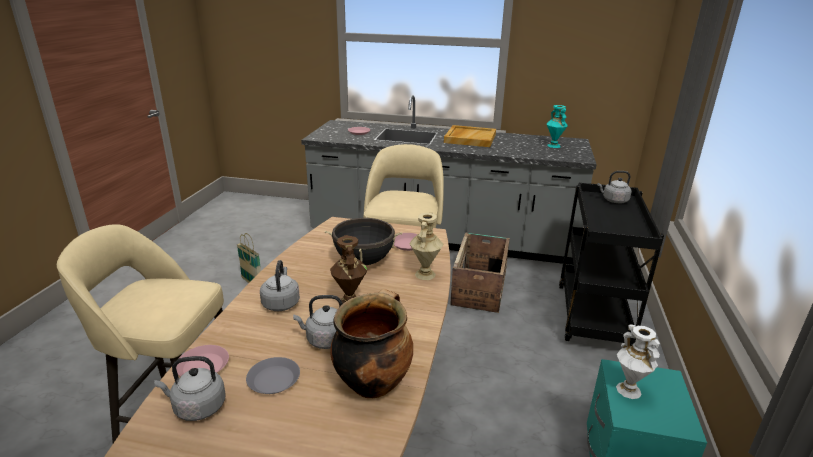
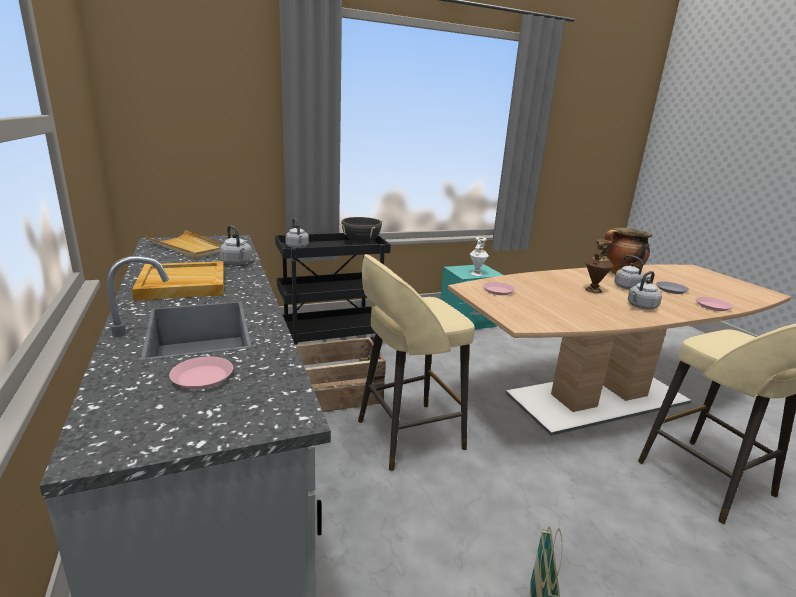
camera: 125 degrees left, 5 degrees down
grey kettle [154,356,226,421] -> grey kettle moved to [219,225,252,265]
black cooking pot [324,216,403,265] -> black cooking pot moved to [339,217,383,244]
beige vase [410,212,443,280] -> none
turquoise vase [547,105,567,148] -> beige tray [146,230,224,259]

